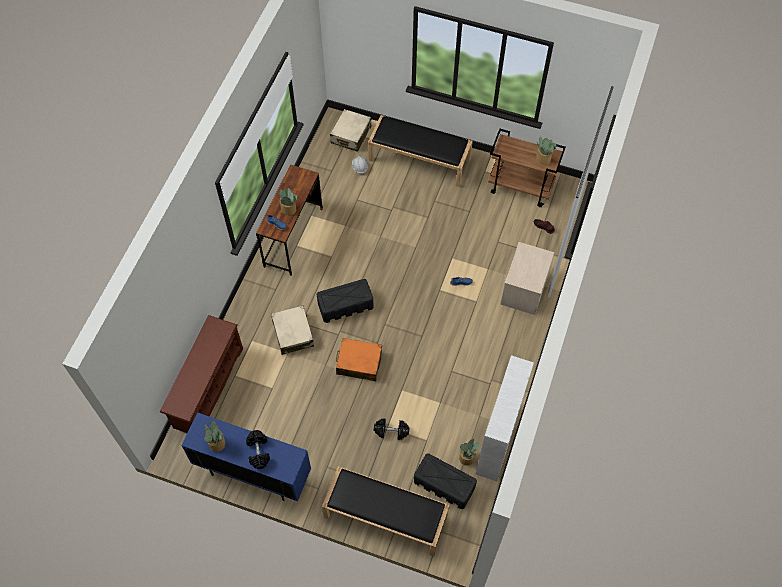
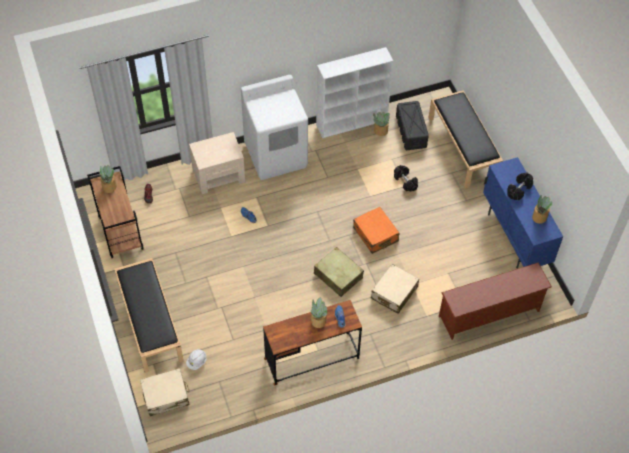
camera: 130 degrees left, 5 degrees down
black storage box [317,279,374,323] -> beige suitcase [314,247,364,297]
none -> white washing machine [241,75,308,180]

